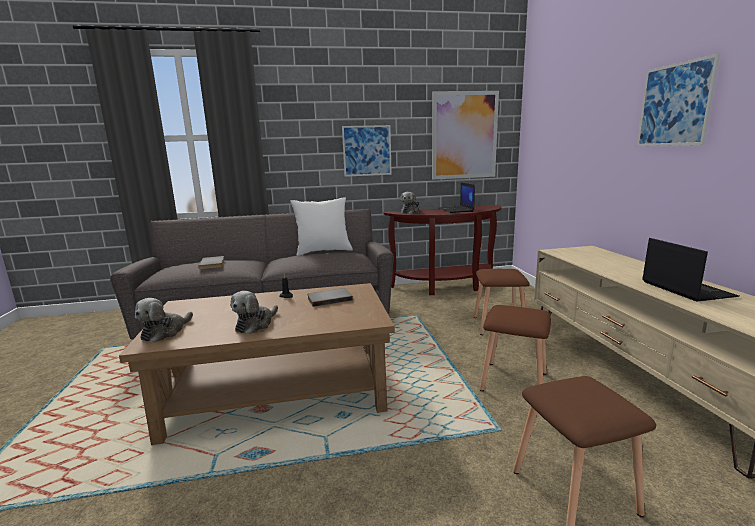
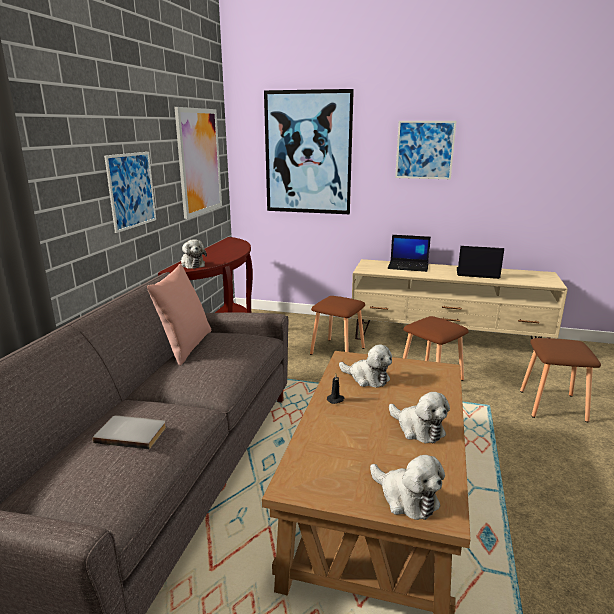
camera: 65 degrees left, 5 degrees up
white pillow [291,197,353,256] -> pink pillow [147,264,211,366]
grey book [307,288,353,307] -> plush toy [339,344,392,388]
laptop [438,183,475,213] -> laptop moved to [388,235,431,272]
none -> picture [264,89,354,214]

